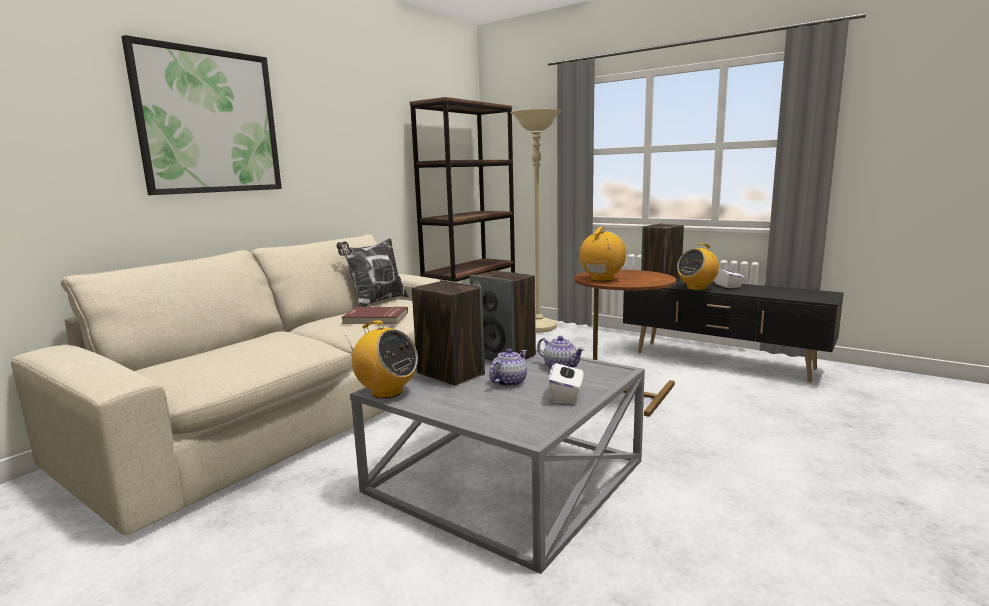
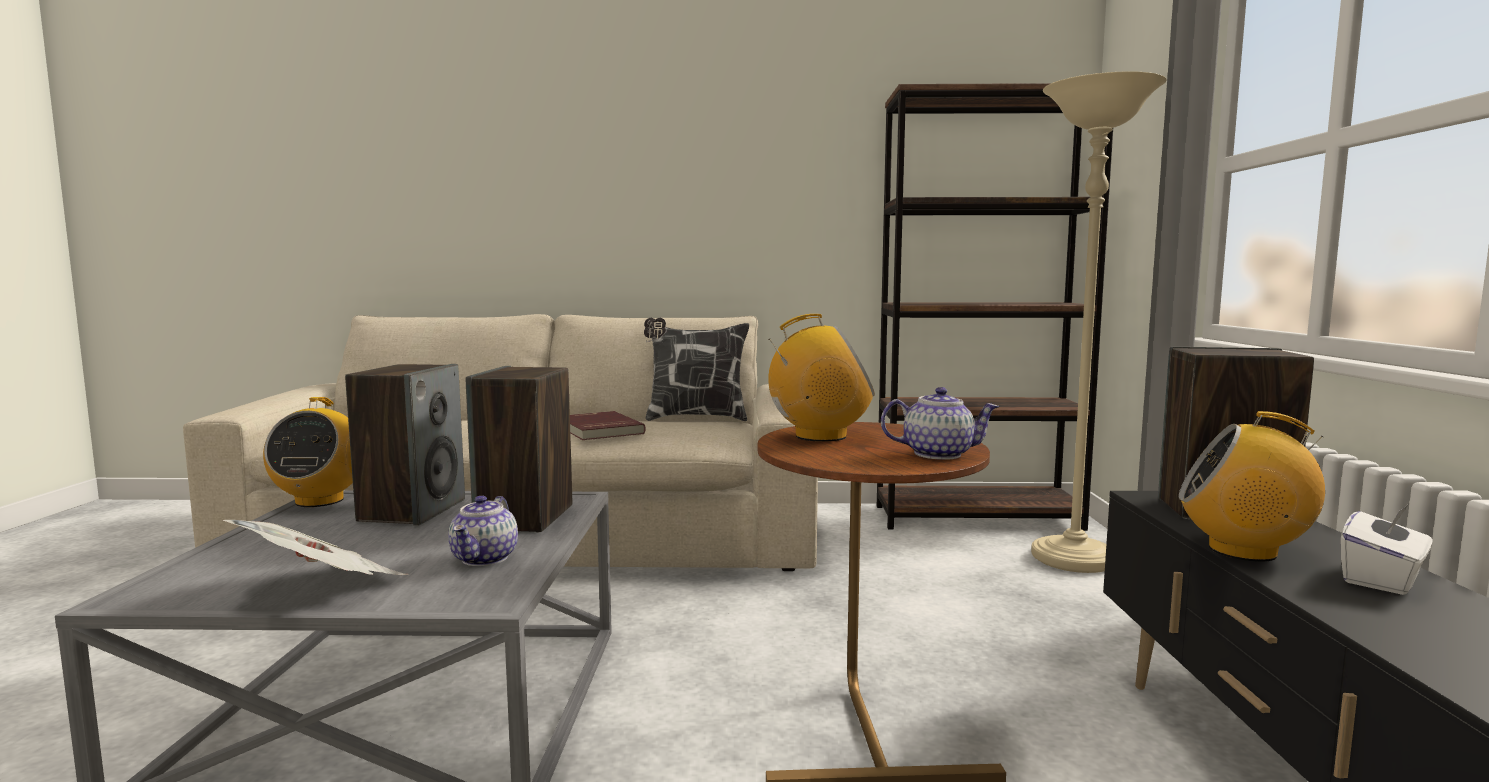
camera: 55 degrees right, 5 degrees down
picture [121,35,282,195] -> none
teapot [489,349,527,387] -> teapot moved to [881,387,999,460]
white tissue box [549,359,584,404] -> newspaper [222,520,409,575]

